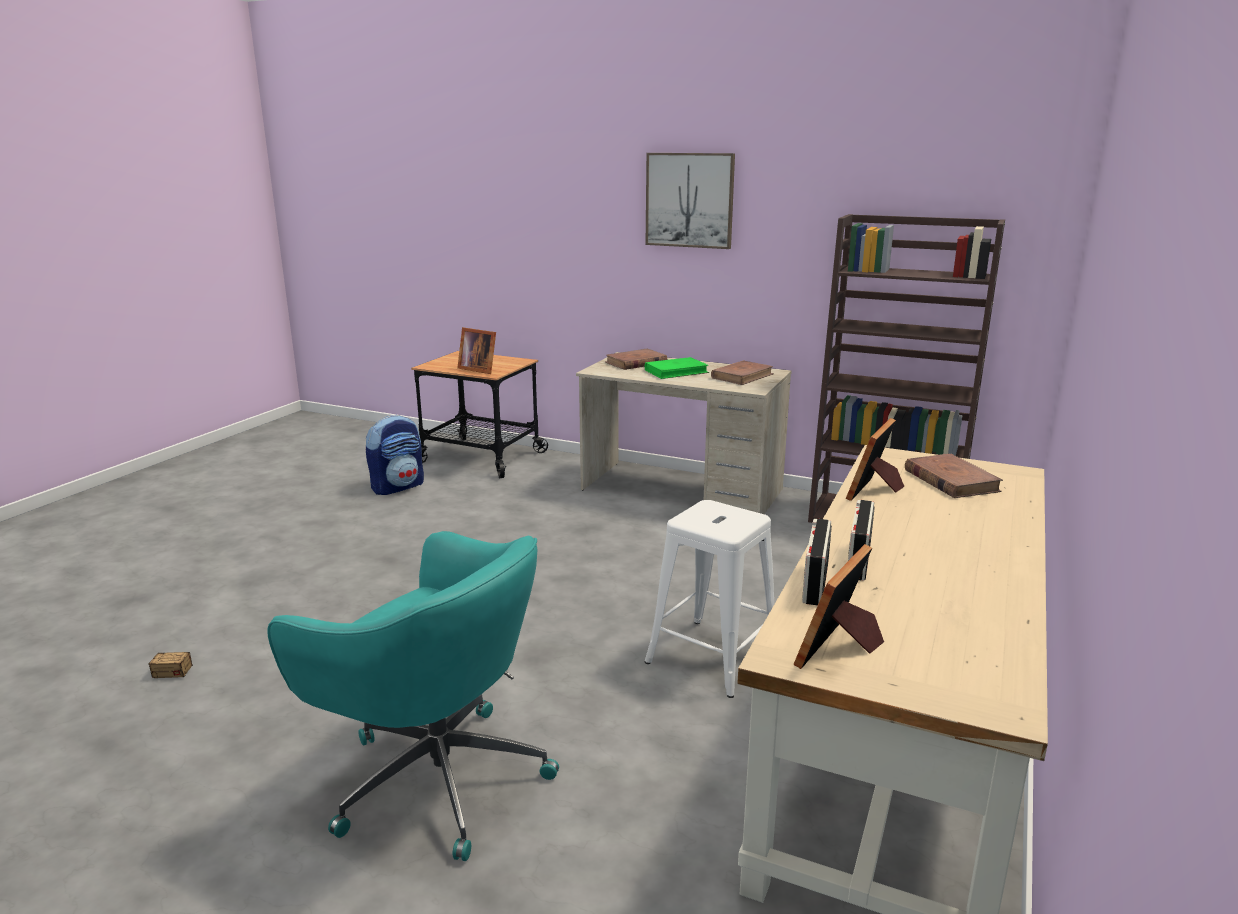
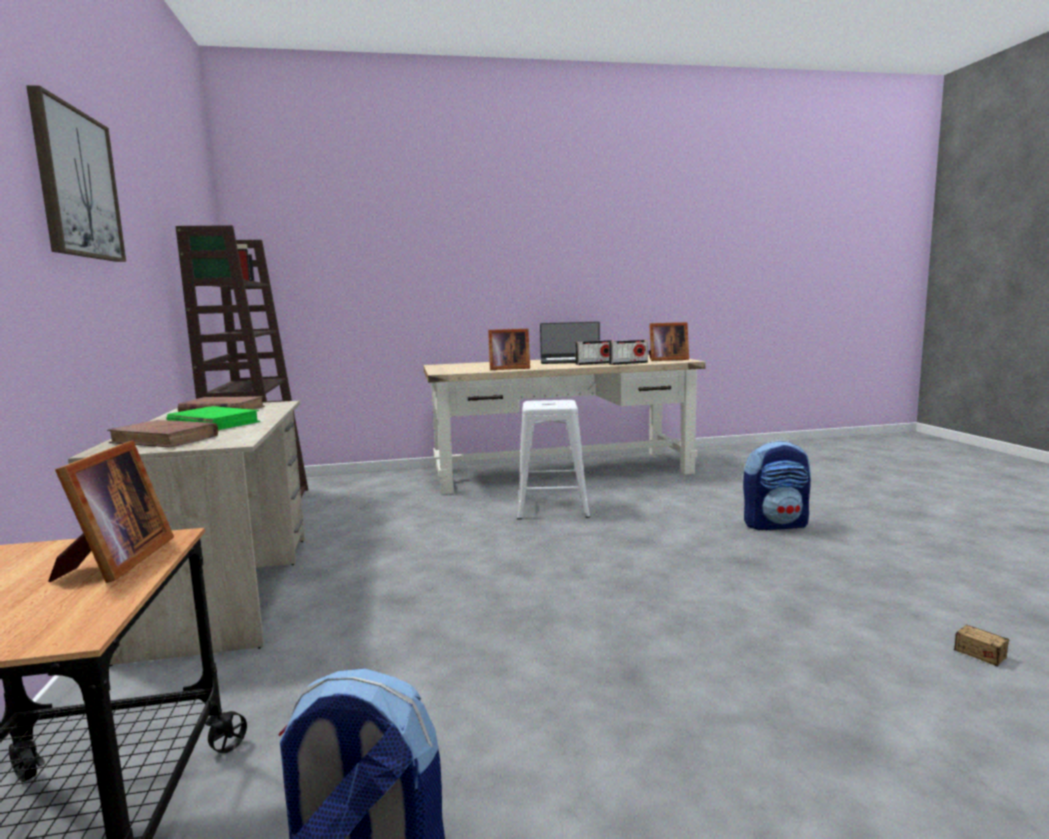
camera: 125 degrees left, 10 degrees down
turquoise office chair [267,531,559,861] -> backpack [743,440,811,530]
brown book [905,454,1003,498] -> none
none -> laptop [540,322,600,364]

